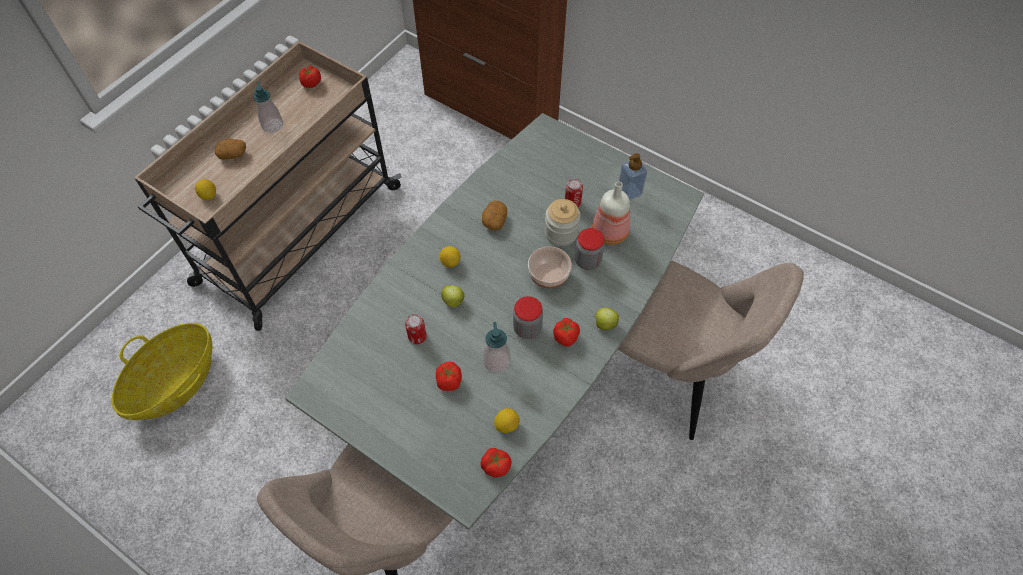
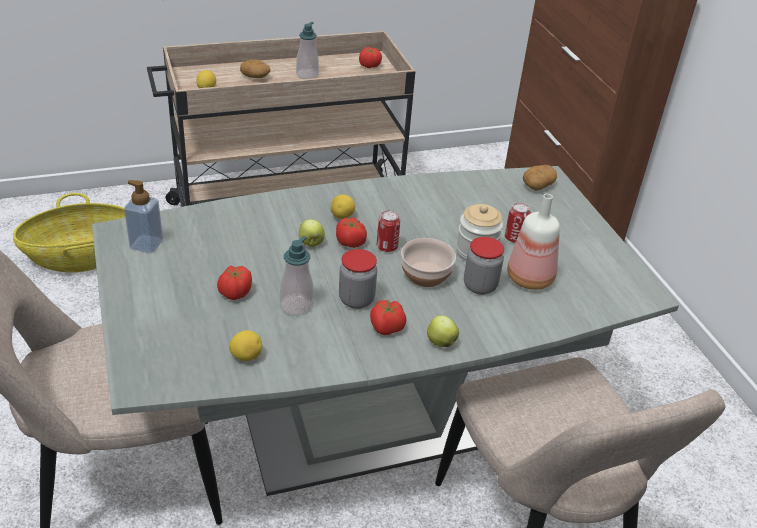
camera: 35 degrees right, 20 degrees down
can [405,314,427,344] -> can moved to [377,210,400,252]
tomato [480,448,512,478] -> tomato moved to [336,217,367,248]
potato [482,200,507,230] -> potato moved to [523,165,557,190]
soap dispenser [619,153,647,200] -> soap dispenser moved to [124,180,163,253]

